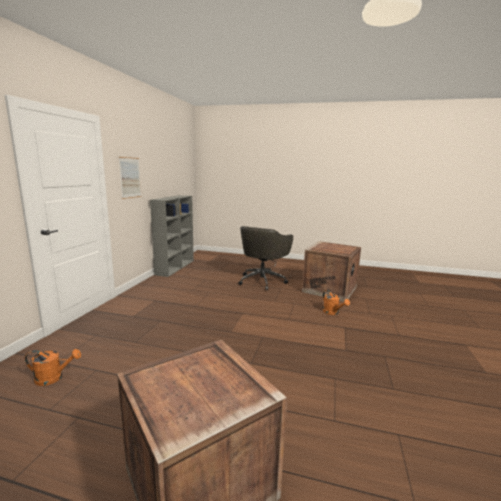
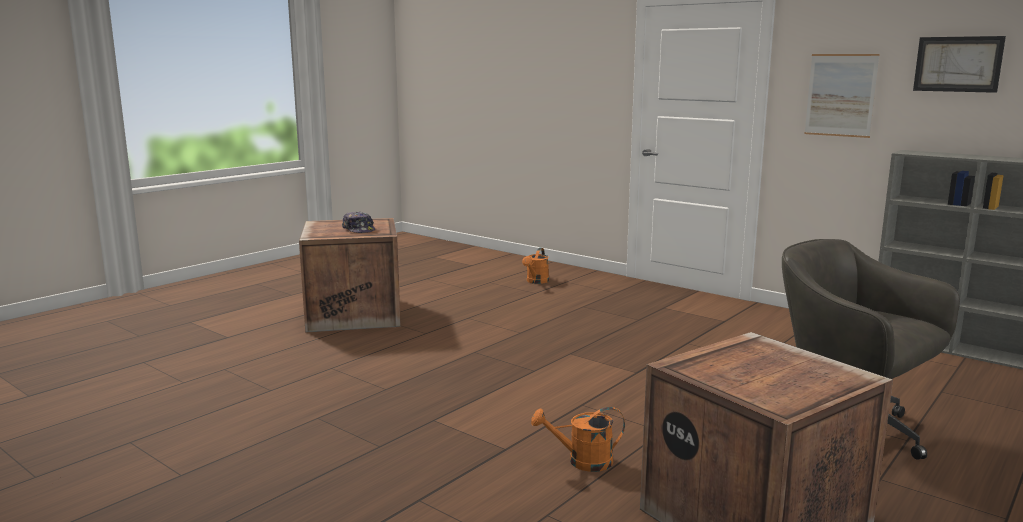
camera: 115 degrees right, 0 degrees up
none -> cap [342,212,375,233]
none -> picture [913,36,1006,93]

